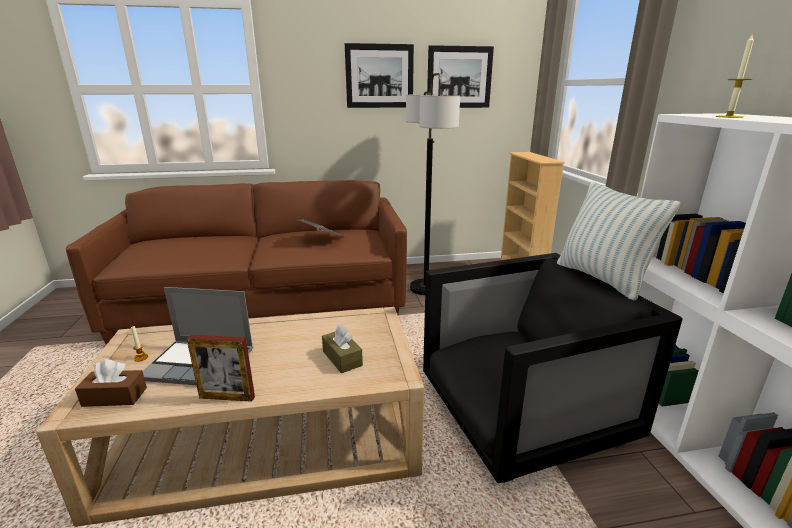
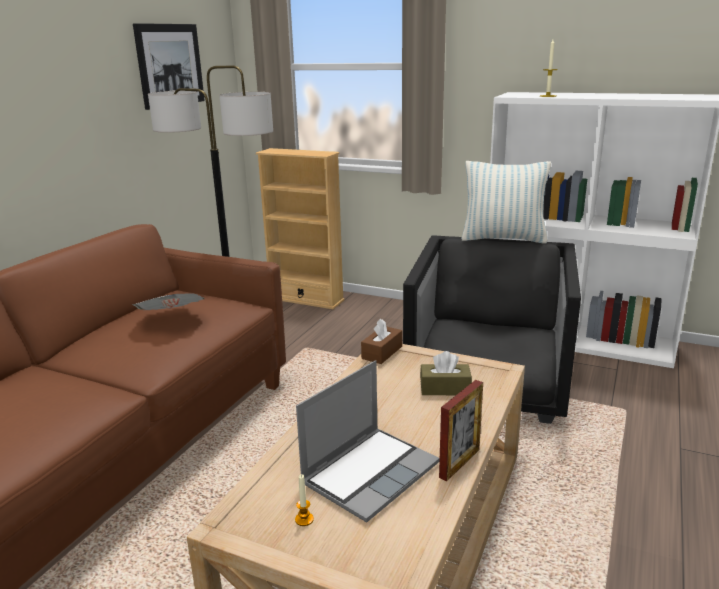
camera: 55 degrees left, 0 degrees up
brown tissue box [75,359,147,407] -> brown tissue box moved to [361,318,402,364]
picture [345,43,414,108] -> none

